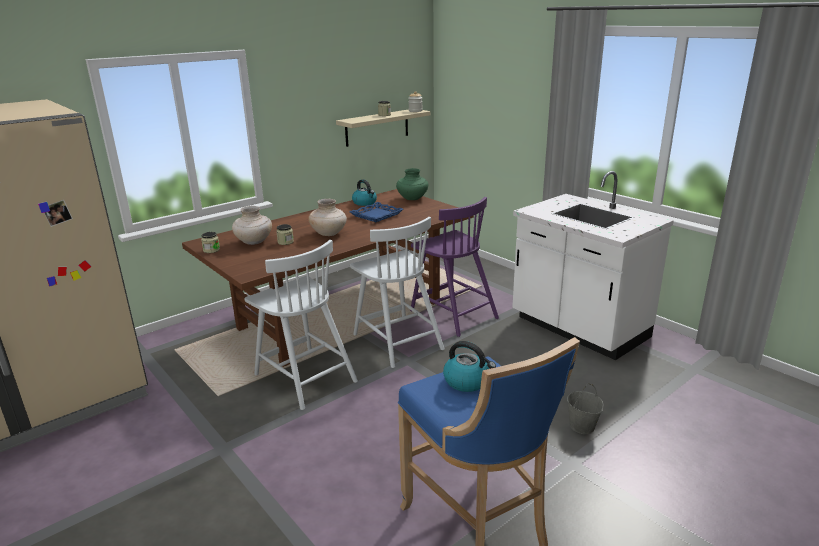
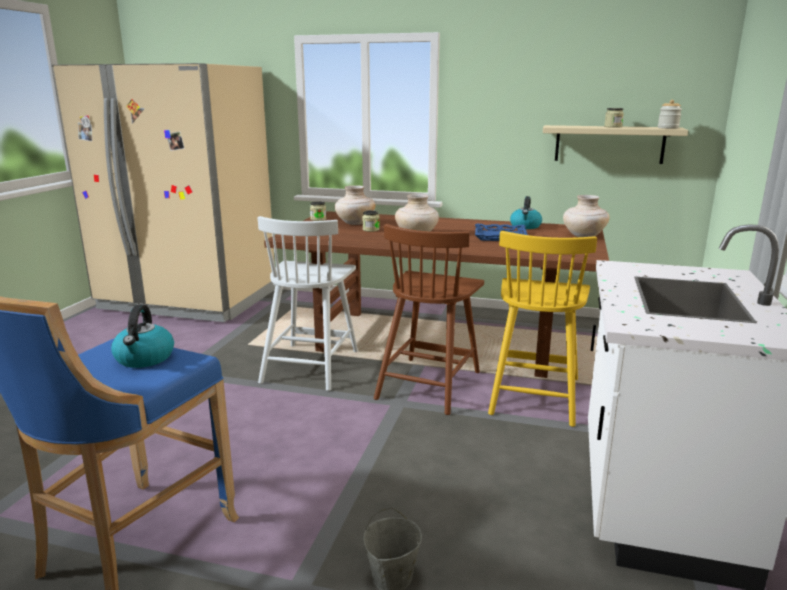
camera: 55 degrees right, 5 degrees down
white chair [350,217,445,368] -> brown chair [374,224,484,415]
green vase [396,168,428,200] -> beige vase [563,195,610,237]
purple chair [410,197,499,337] -> yellow chair [488,231,597,427]

